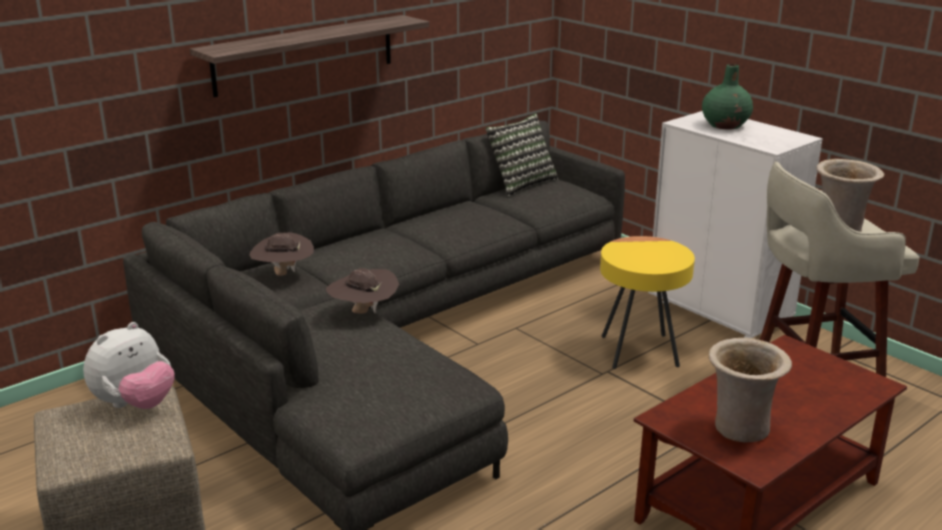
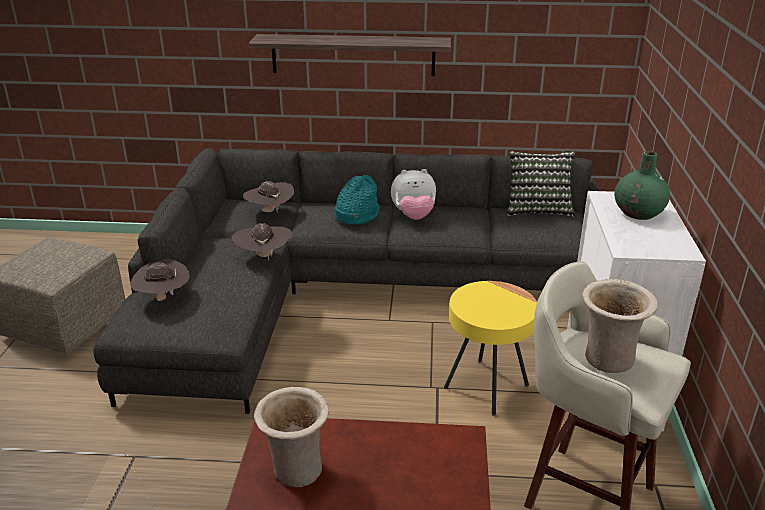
camera: 45 degrees right, 5 degrees up
plush toy [83,322,174,409] -> plush toy moved to [391,169,436,220]
none -> brown hat [130,259,190,301]
none -> turquoise hat [334,175,380,225]

